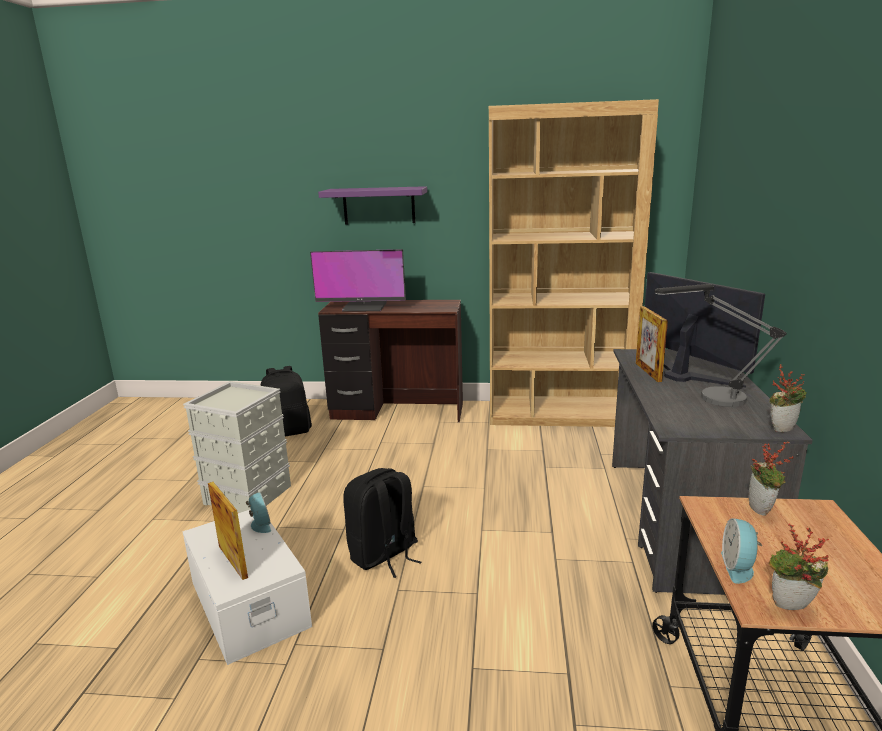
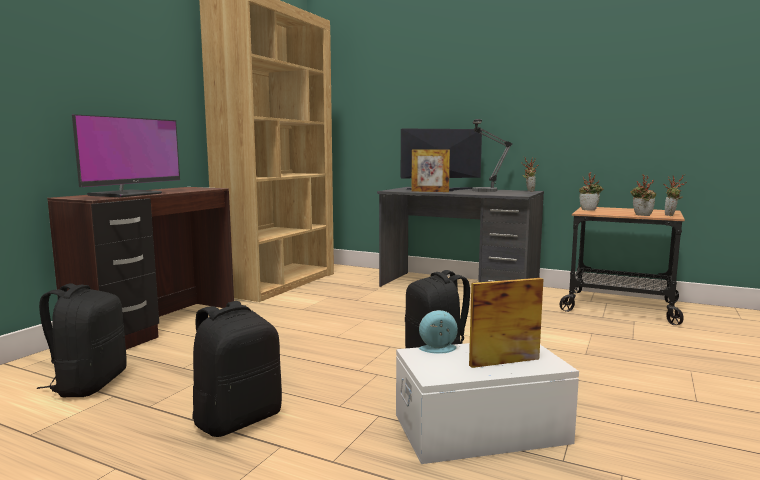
camera: 70 degrees left, 10 degrees down
grey storage box [183,381,291,513] -> black backpack [192,301,282,437]
purple shelf [318,186,427,224] -> none
alarm clock [721,518,762,584] -> potted plant [630,174,656,216]

